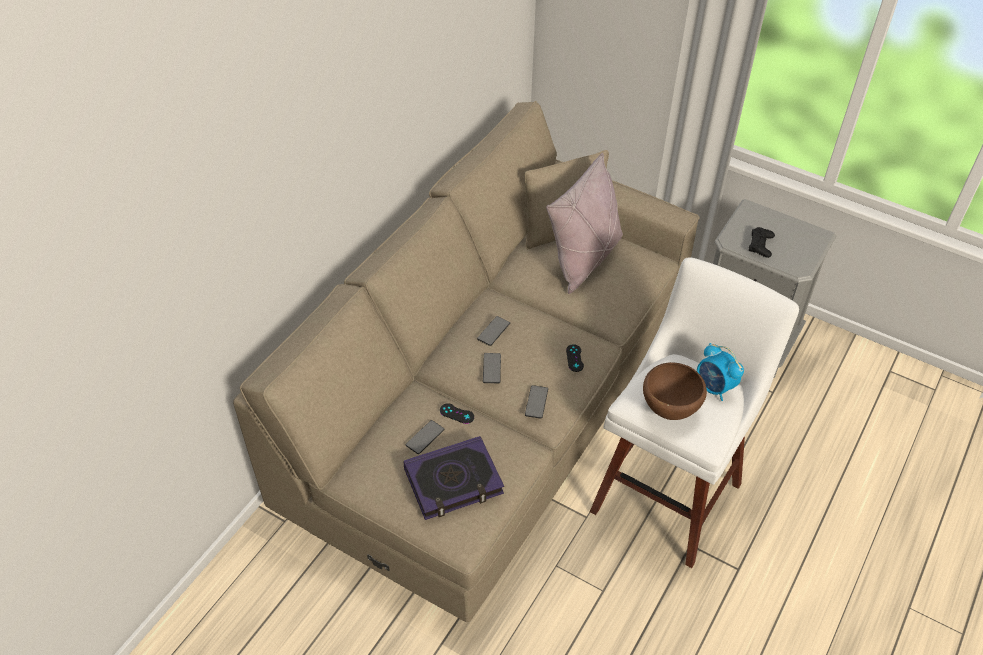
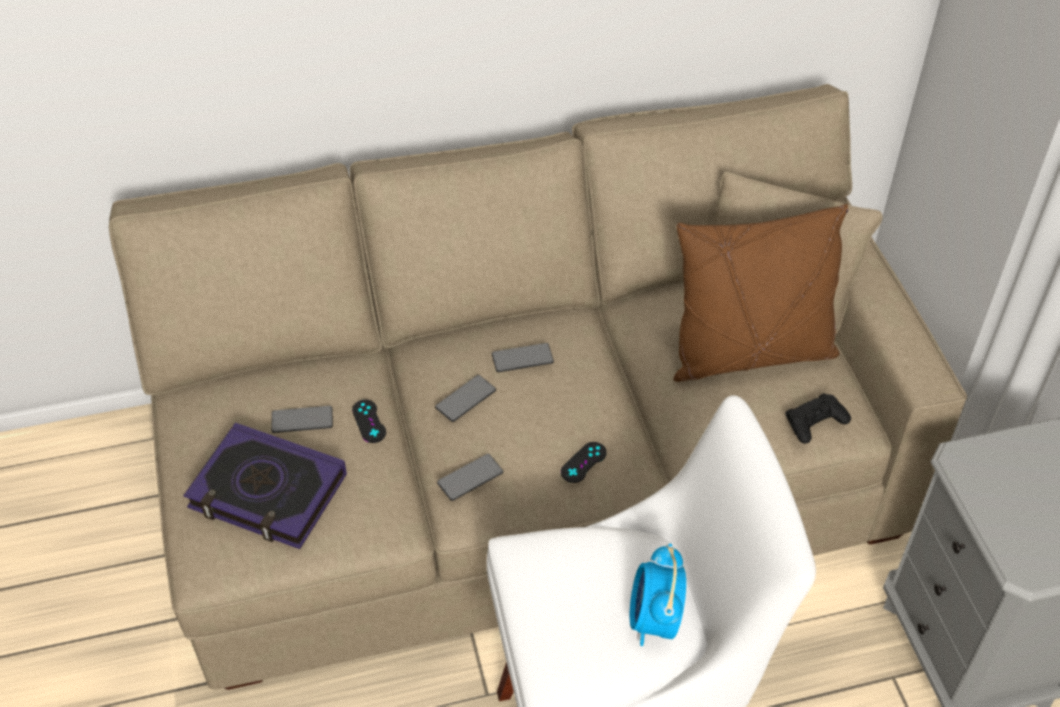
camera: 45 degrees right, 0 degrees up
purple pillow [546,153,623,294] -> brown pillow [674,204,848,382]
brown bowl [643,362,707,420] -> none
black game controller [749,227,775,258] -> black game controller moved to [785,393,851,444]

